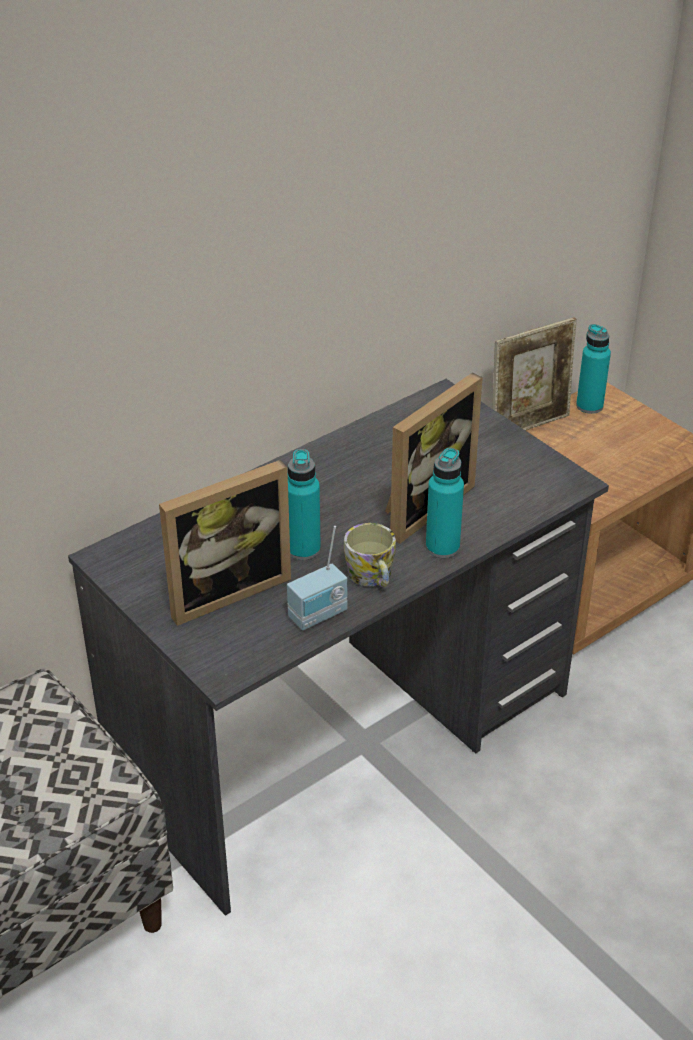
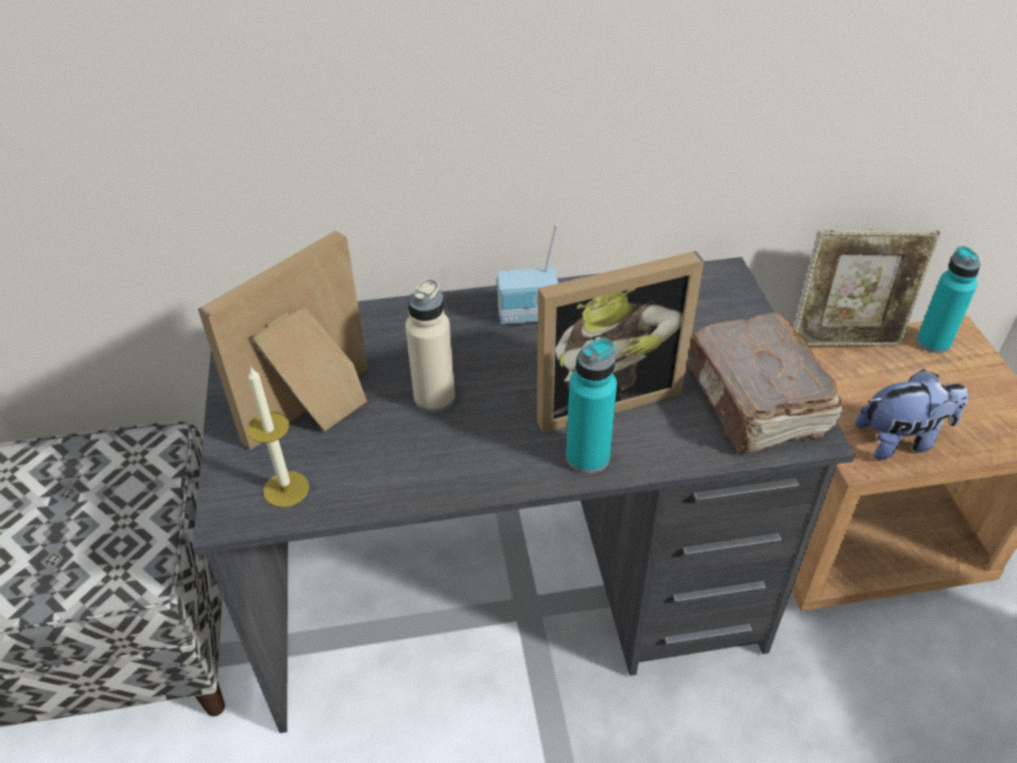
camera: 30 degrees right, 5 degrees up
picture frame [159,460,291,626] -> picture frame turned 135 degrees clockwise [198,231,369,450]
radio [287,526,347,630] -> radio moved to [497,224,558,324]
turquoise bottle [288,449,321,560] -> beige bottle [405,279,455,413]
mug [344,523,396,587] -> none
none -> candle [247,367,309,507]
none -> brown book [689,313,843,453]
none -> plush toy [855,369,968,460]

